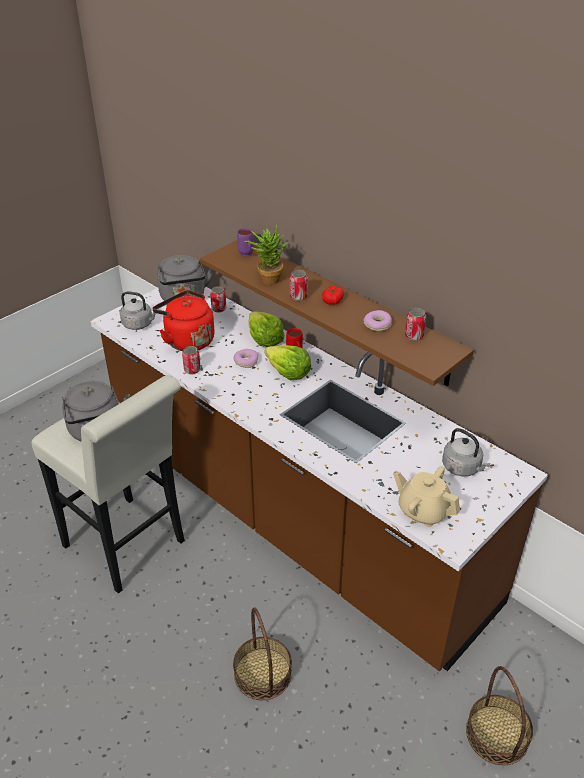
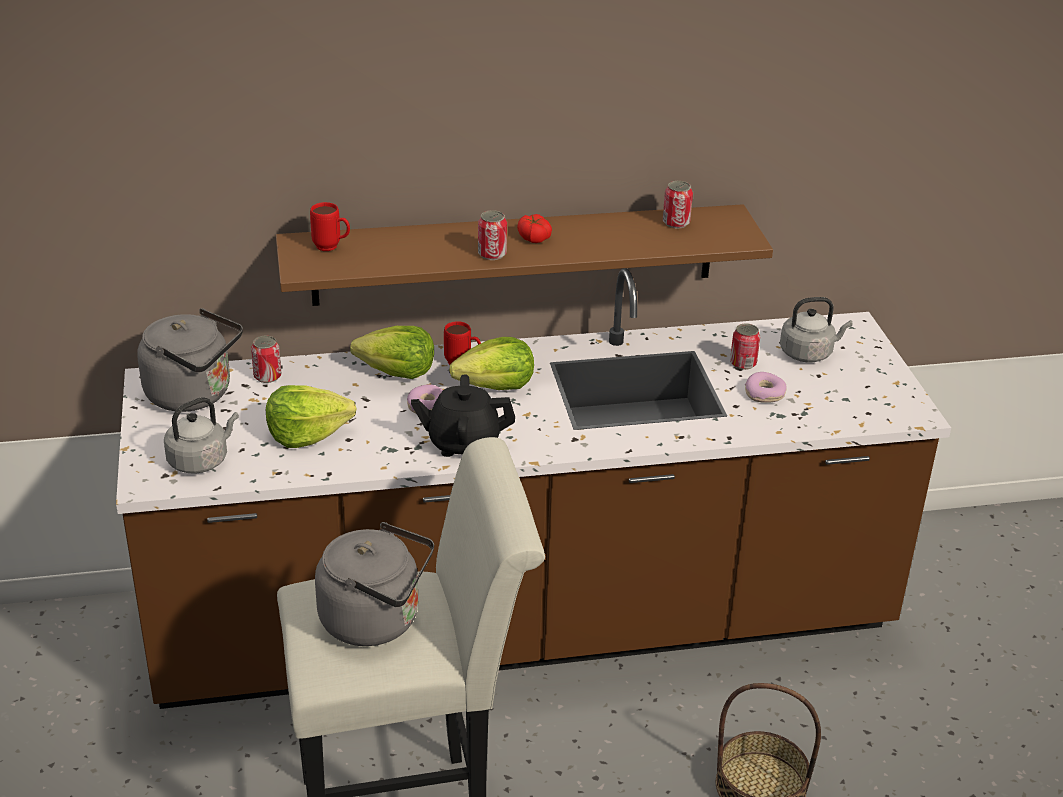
camera: 55 degrees left, 5 degrees down
red kettle [152,290,215,351] -> lettuce [266,385,357,448]
can [182,346,201,374] -> can moved to [730,323,760,370]
purple mug [237,228,254,256] -> red mug [310,202,350,251]
potted plant [244,223,288,285] -> none
donut [363,310,392,331] -> donut moved to [745,372,787,403]
beige teapot [393,466,460,527] -> none
basket [466,666,533,765] -> none
none -> black teapot [411,374,515,457]

